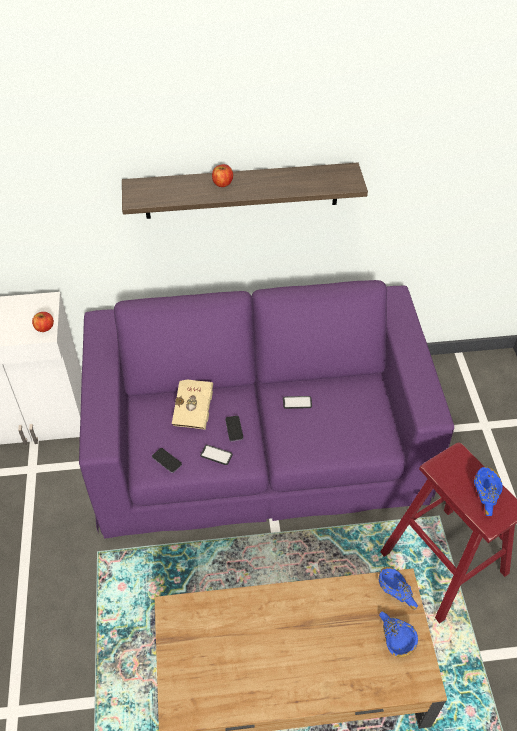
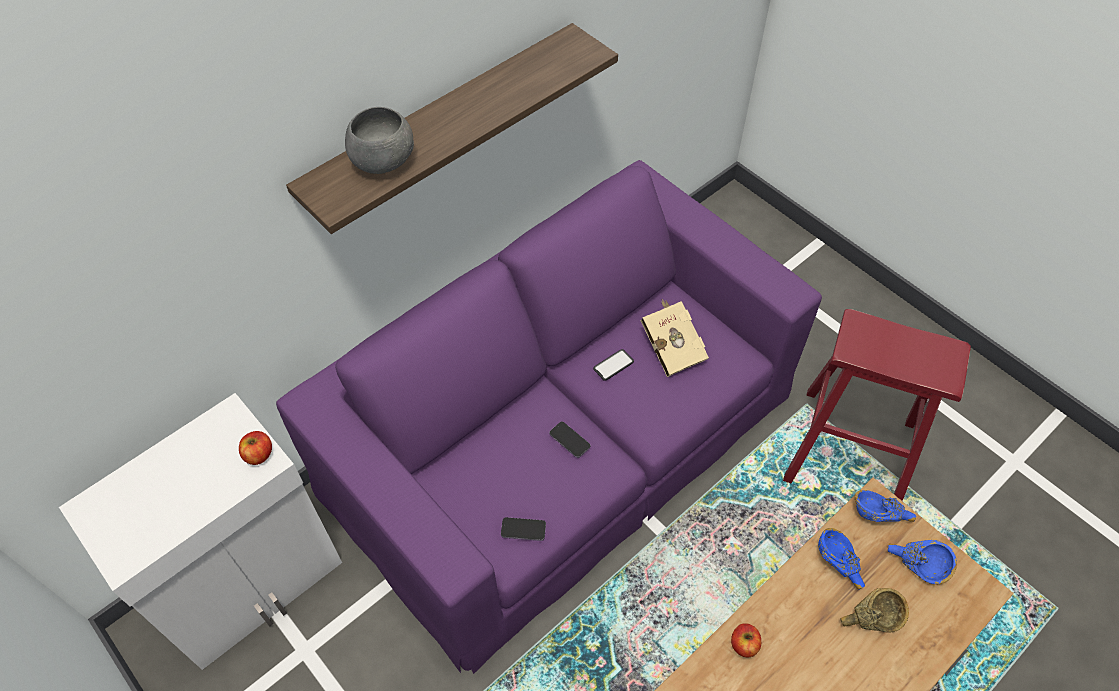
camera: 35 degrees left, 5 degrees up
beige book [172,380,213,430] -> beige book moved to [640,299,709,377]
phone [200,445,233,465] -> none
apple [212,164,233,187] -> apple moved to [731,623,761,657]
blue bowl [474,467,503,516] -> blue bowl moved to [818,528,865,590]
none -> grey bowl [345,107,414,174]
none -> brown bowl [840,588,909,632]

